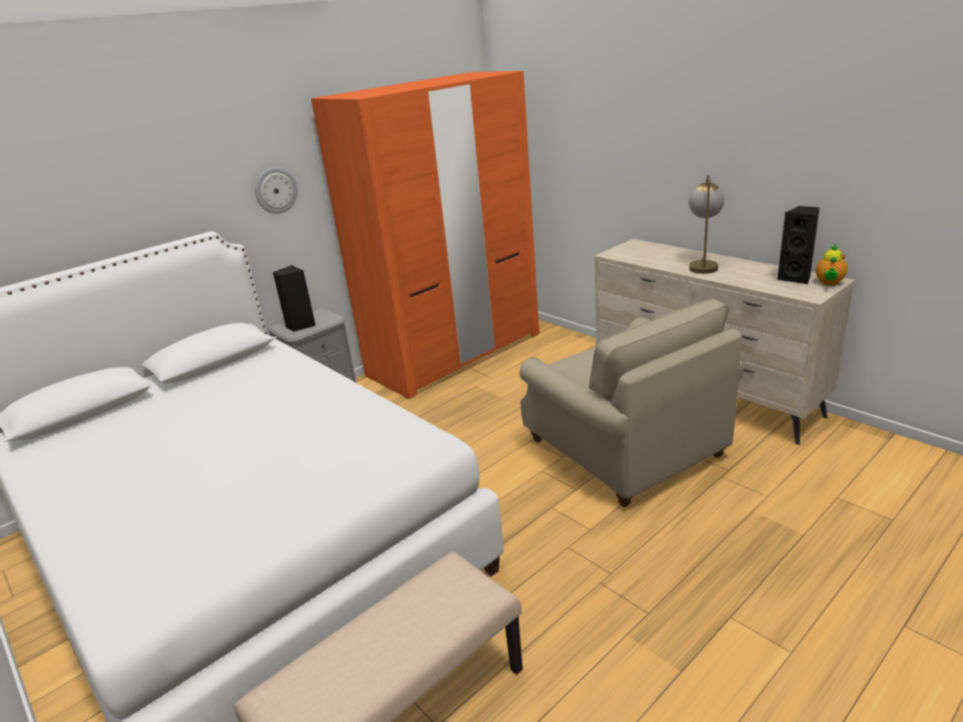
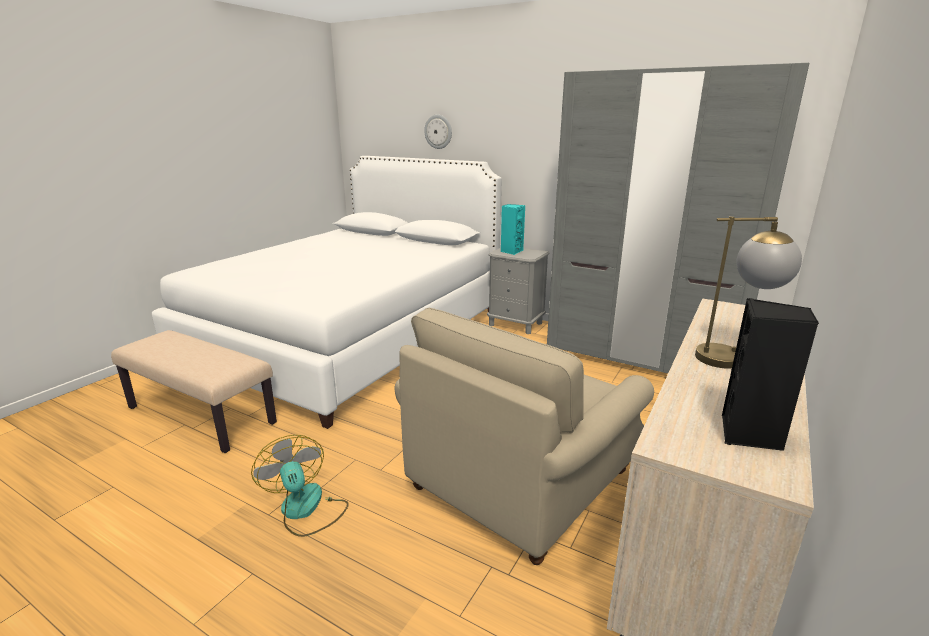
camera: 70 degrees right, 5 degrees down
wall clock [255,167,298,214] -> wall clock moved to [424,114,452,149]
black speaker [273,265,316,332] -> turquoise speaker [501,204,525,255]
orange wardrobe [311,71,539,399] -> grey wardrobe [547,63,809,373]
teapot [816,244,847,286] -> none
none -> fan [251,435,349,537]

